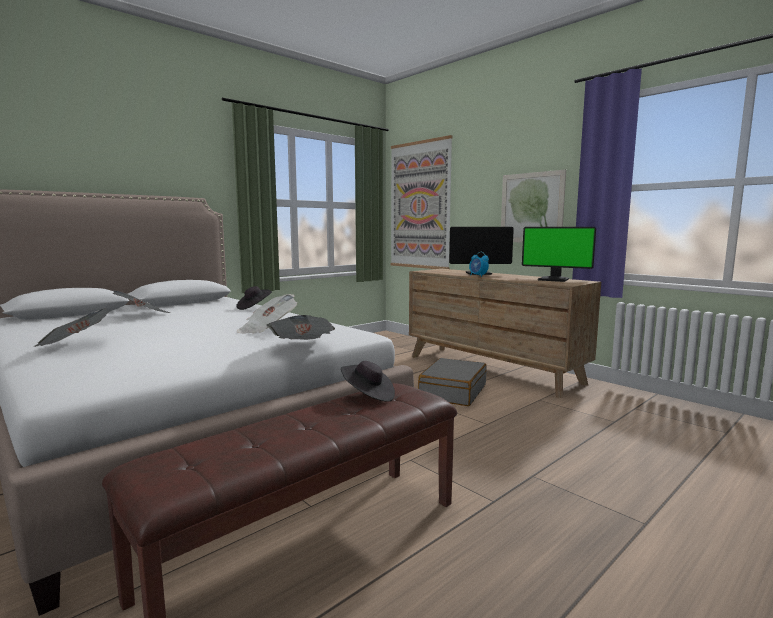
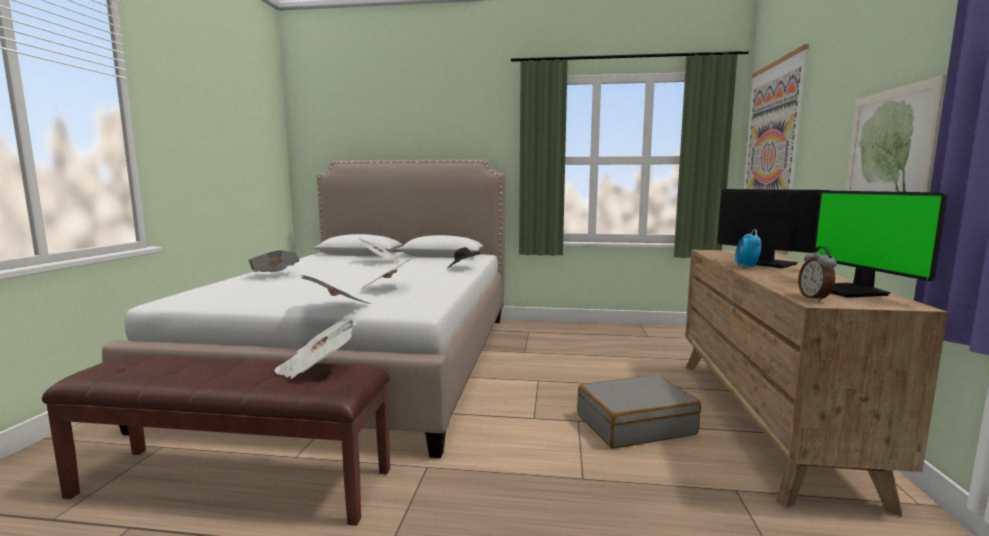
camera: 50 degrees right, 0 degrees up
black hat [341,361,395,402] -> newspaper [274,319,357,379]
none -> alarm clock [798,246,837,301]

